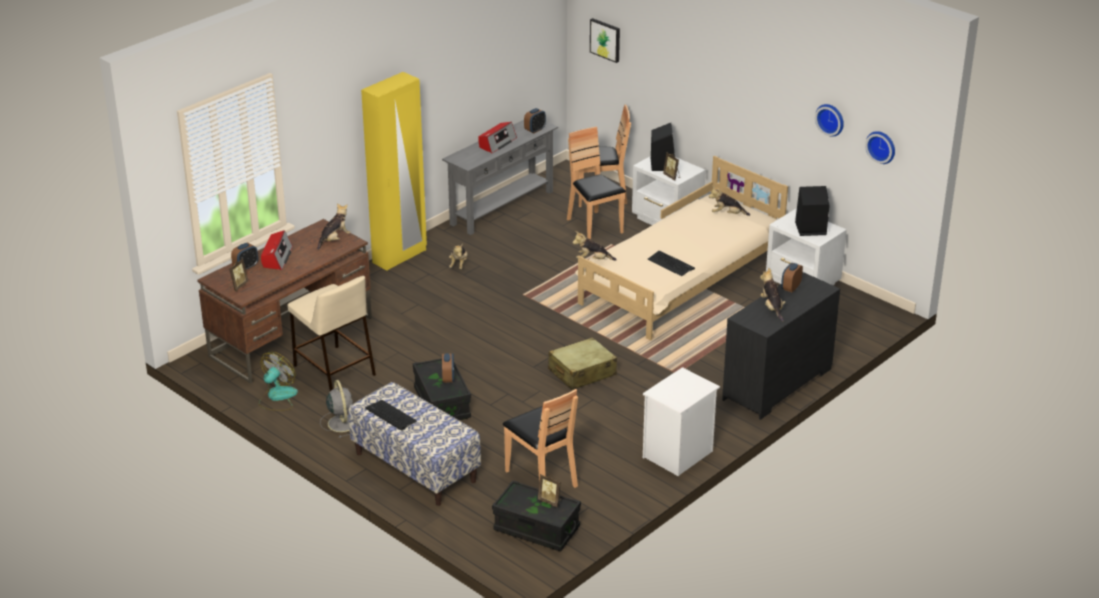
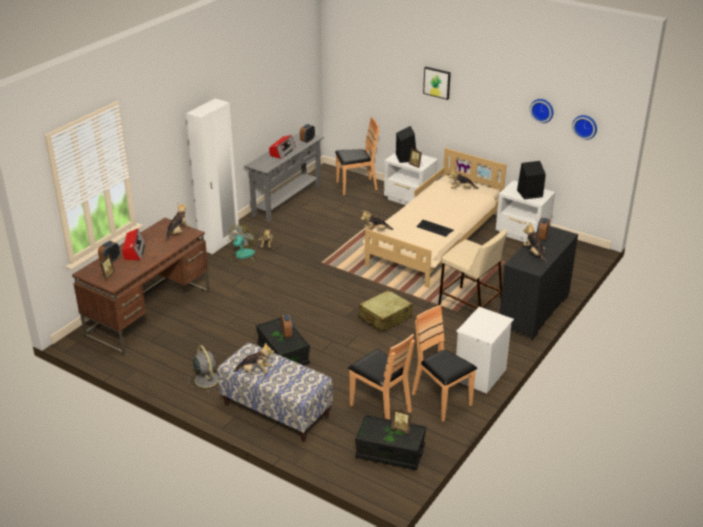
camera: 10 degrees left, 0 degrees up
fan [259,352,298,411] -> fan moved to [229,225,255,265]
beige stool [288,276,376,391] -> beige stool moved to [438,230,507,308]
yellow wardrobe [361,72,427,271] -> white wardrobe [186,99,239,254]
keyboard [366,400,417,430] -> plush toy [233,342,274,373]
brown chair [567,127,626,239] -> brown chair moved to [412,305,477,422]
picture [590,18,620,63] -> picture moved to [423,67,451,100]

